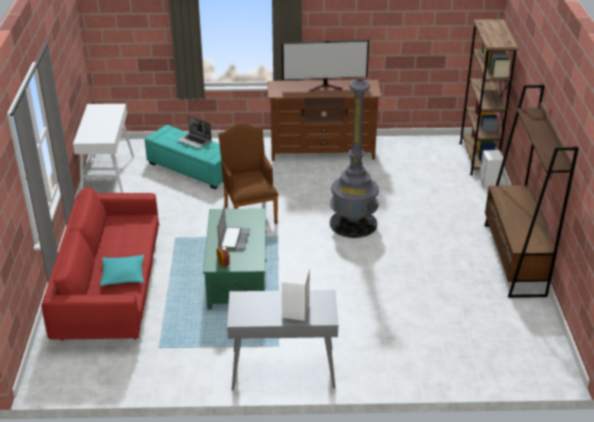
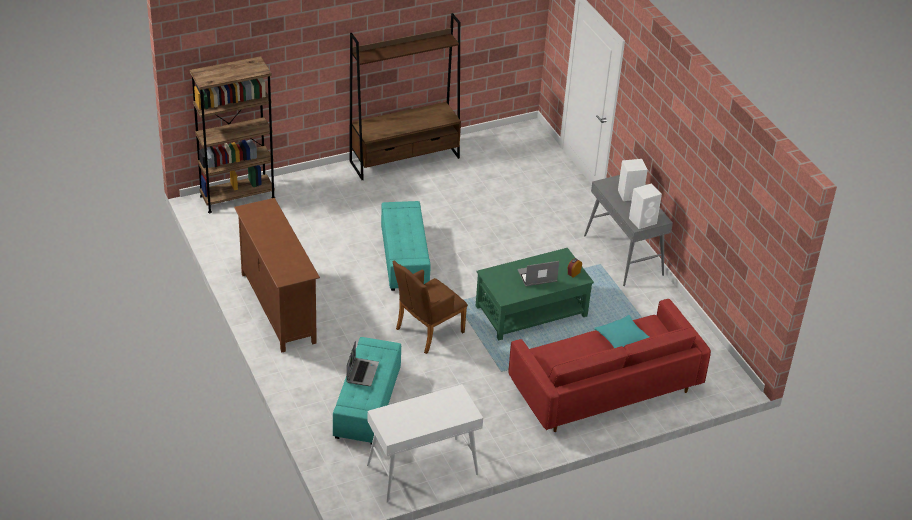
camera: 115 degrees left, 5 degrees up
television [282,40,369,91] -> none
grey floor lamp [330,78,379,238] -> turquoise ottoman [381,201,431,291]
white speaker [479,150,503,189] -> white speaker moved to [629,183,662,229]

